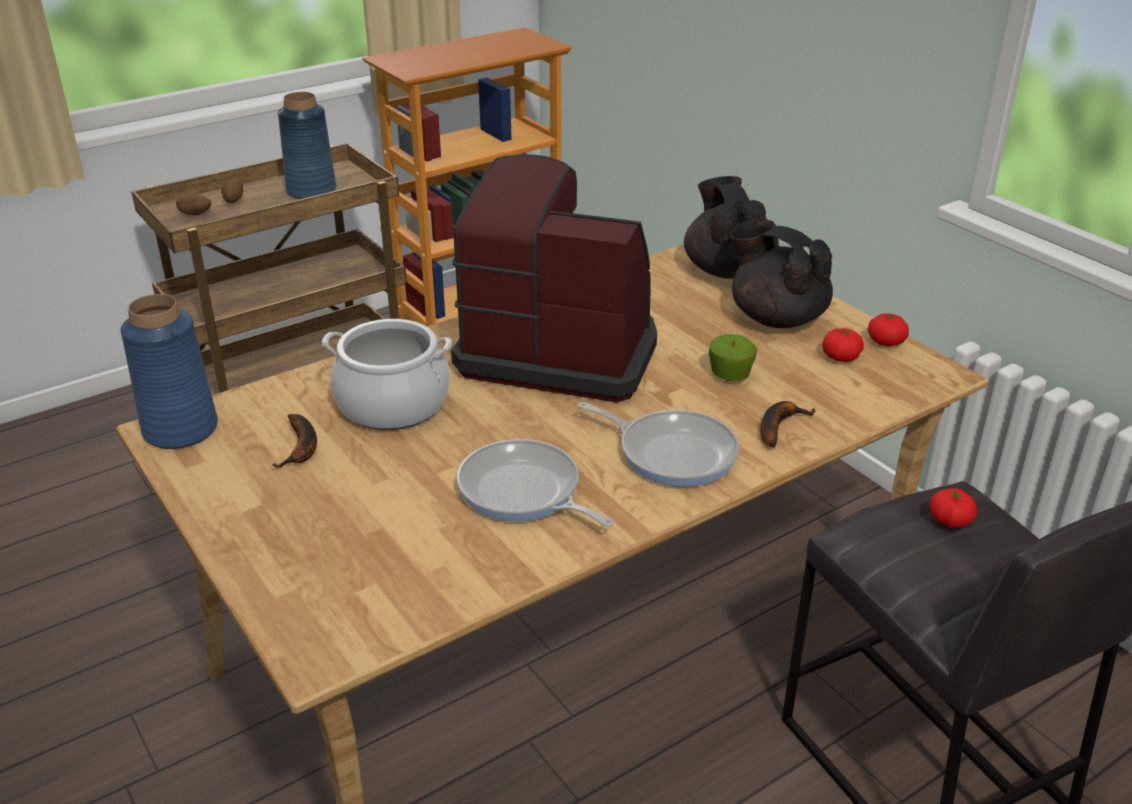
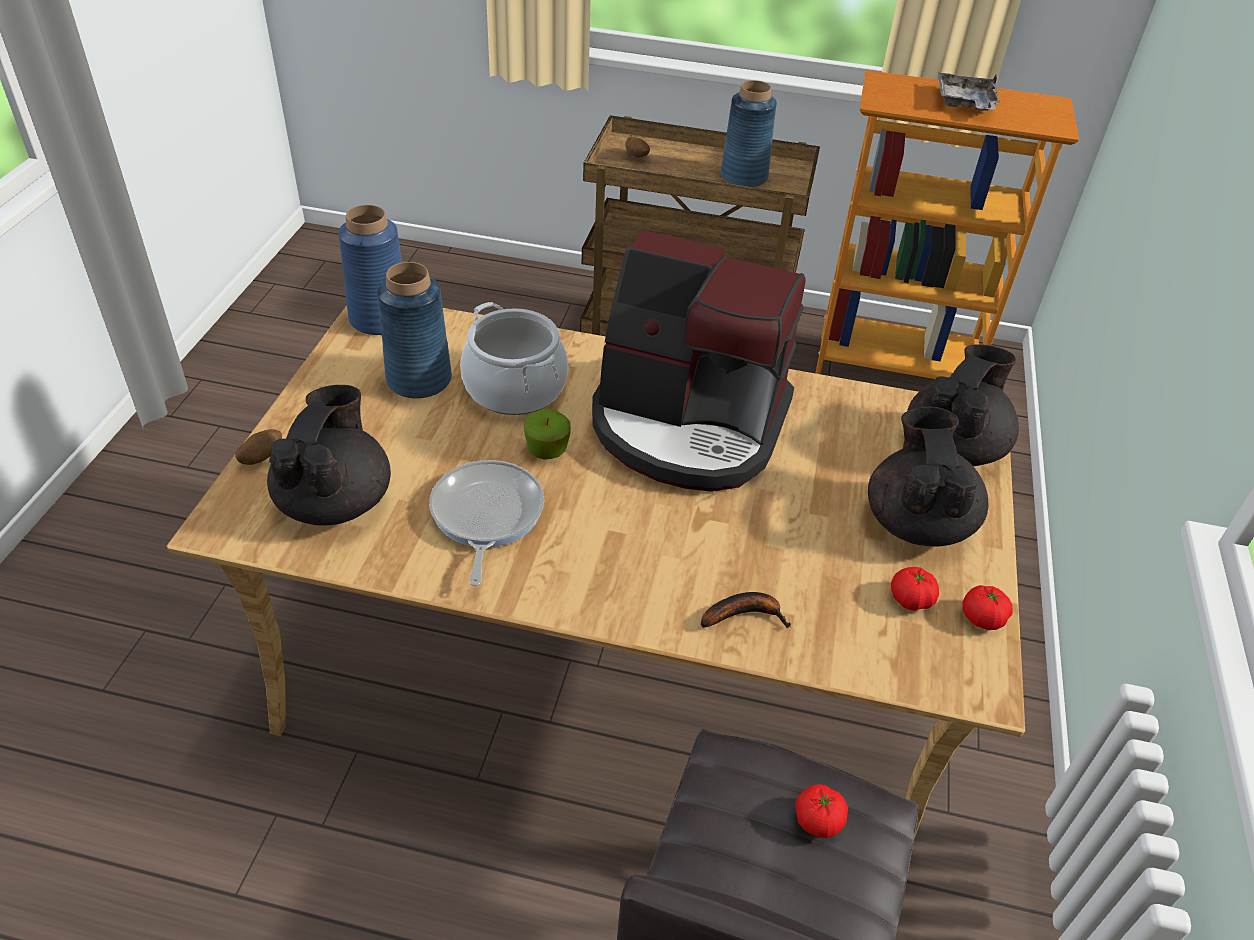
camera: 45 degrees right, 10 degrees up
potato [221,178,243,203] -> potato moved to [235,429,282,465]
banana [272,414,317,468] -> blue vase [378,262,452,399]
coffee machine [451,154,657,402] -> coffee machine turned 135 degrees clockwise [592,230,806,492]
frying pan [578,402,739,487] -> none
apple [709,334,757,382] -> apple moved to [524,409,571,460]
none -> black teapot [267,385,391,526]
none -> grey tray [938,72,1000,111]

